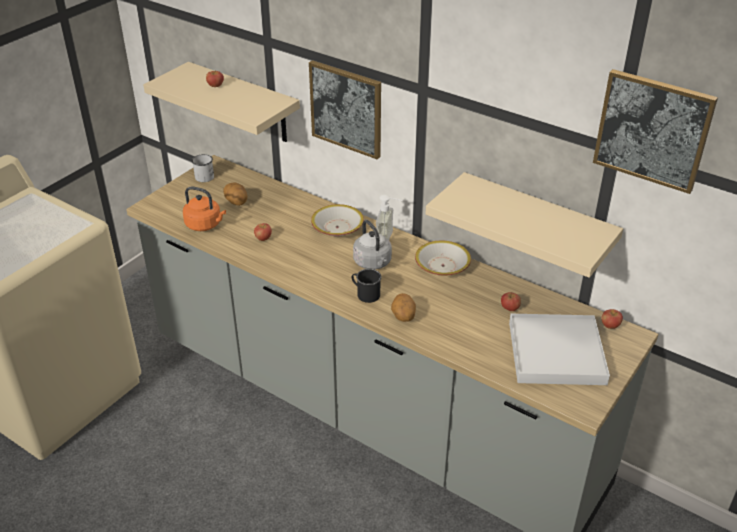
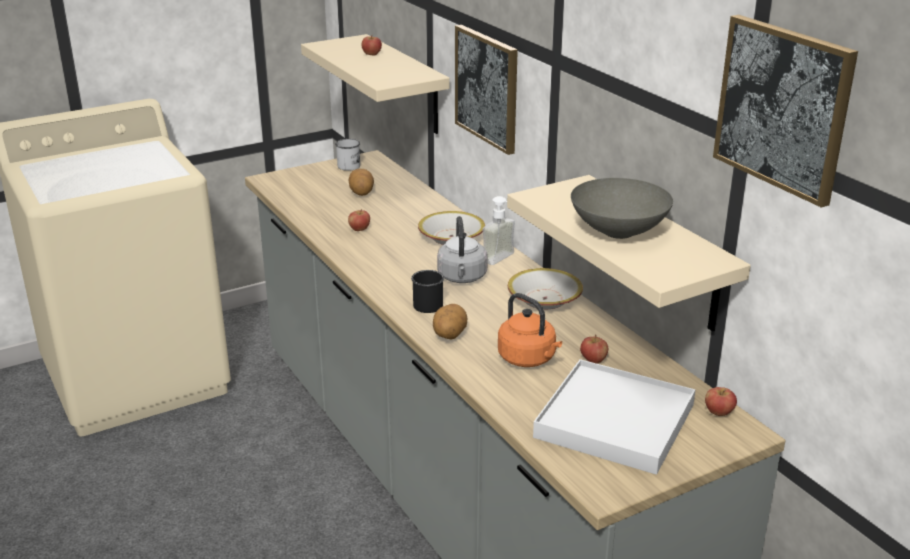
camera: 25 degrees right, 10 degrees down
orange kettle [183,187,226,231] -> orange kettle moved to [498,293,562,367]
none -> grey bowl [571,178,673,239]

